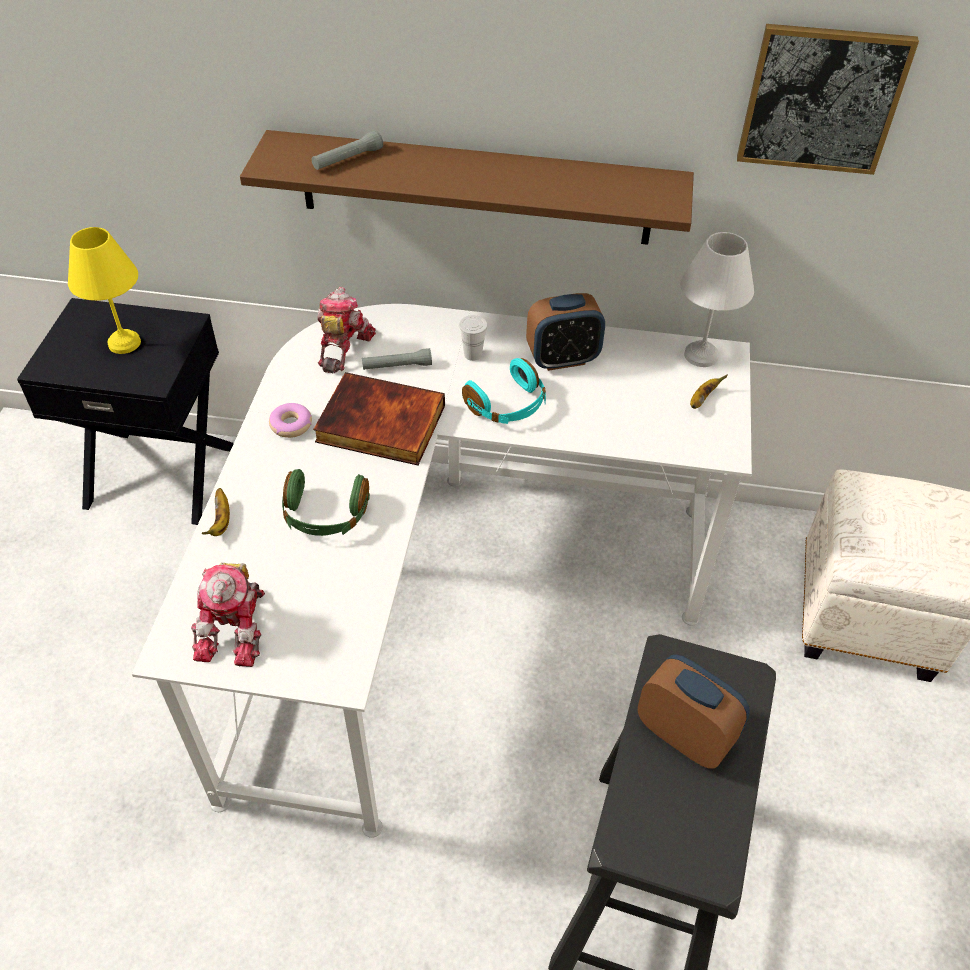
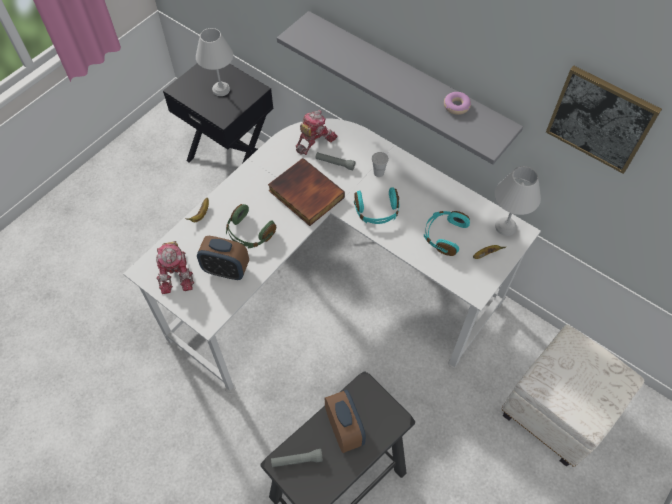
camera: 30 degrees right, 10 degrees up
yellow table lamp [68,227,141,354] -> white table lamp [196,28,233,96]
toy robot [191,563,265,667] -> toy robot turned 45 degrees counterclockwise [156,241,194,294]
brown shelf [240,130,694,245] -> grey shelf [277,11,523,165]
donut [269,403,312,438] -> donut moved to [444,92,471,115]
grey flashlight [312,130,383,170] -> grey flashlight moved to [271,449,323,467]
alarm clock [526,293,605,371] -> alarm clock moved to [197,236,249,280]
none -> turquoise headphones [424,211,470,256]

